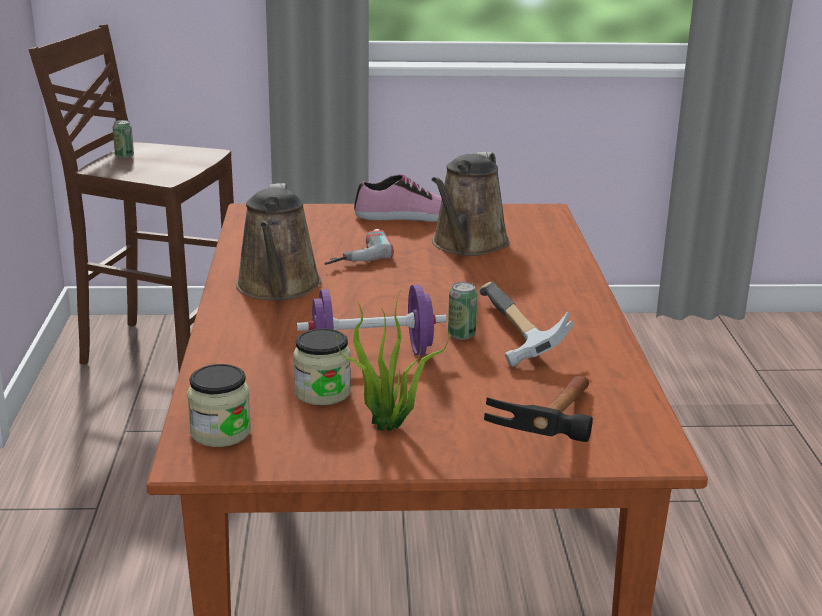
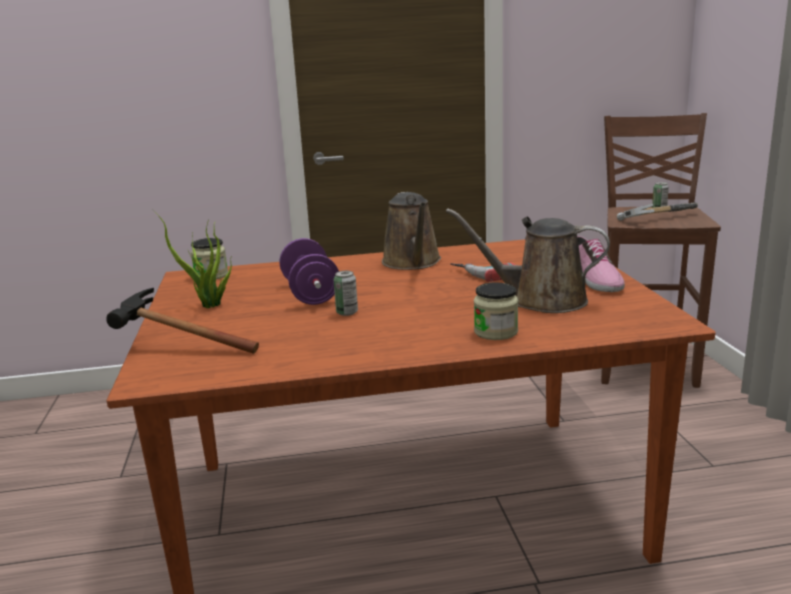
camera: 85 degrees right, 5 degrees down
brown watering can [236,183,321,301] -> brown watering can turned 90 degrees counterclockwise [382,192,441,270]
jar [293,328,351,405] -> jar moved to [474,282,518,340]
hammer [479,282,573,367] -> hammer moved to [617,202,698,221]

